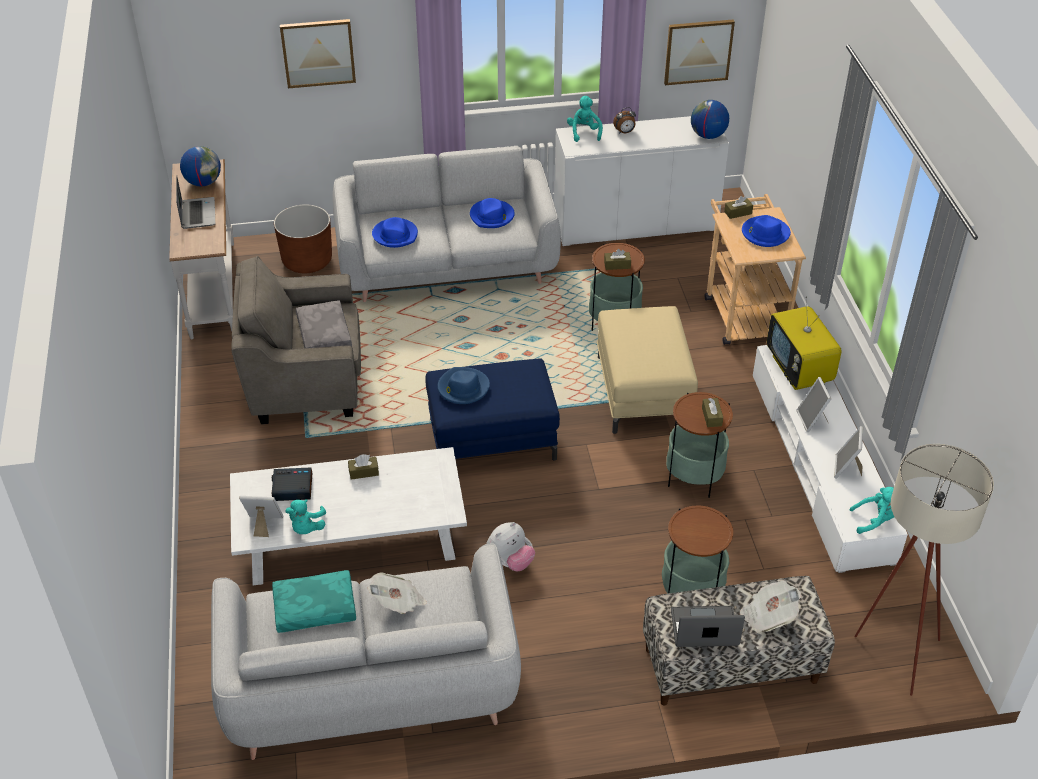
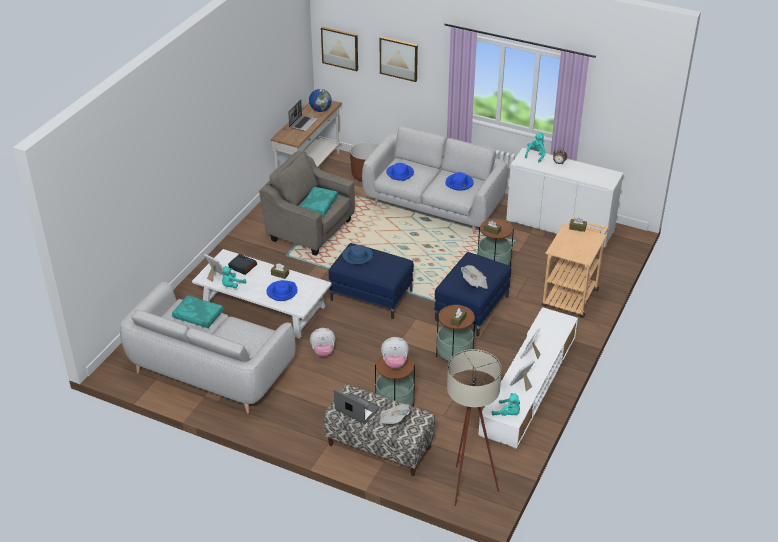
camera: 35 degrees right, 5 degrees down
grey pillow [296,300,352,348] -> turquoise pillow [300,187,338,216]
newspaper [367,572,427,614] -> newspaper moved to [461,265,488,289]
beige ottoman [597,306,698,434] -> blue ottoman [434,252,511,337]
picture [664,19,735,85] -> picture moved to [321,27,358,71]
globe [691,100,729,139] -> none
blue hat [742,215,791,247] -> blue hat moved to [266,280,297,301]
television [767,296,842,390] -> none
none -> plush toy [381,337,409,369]

